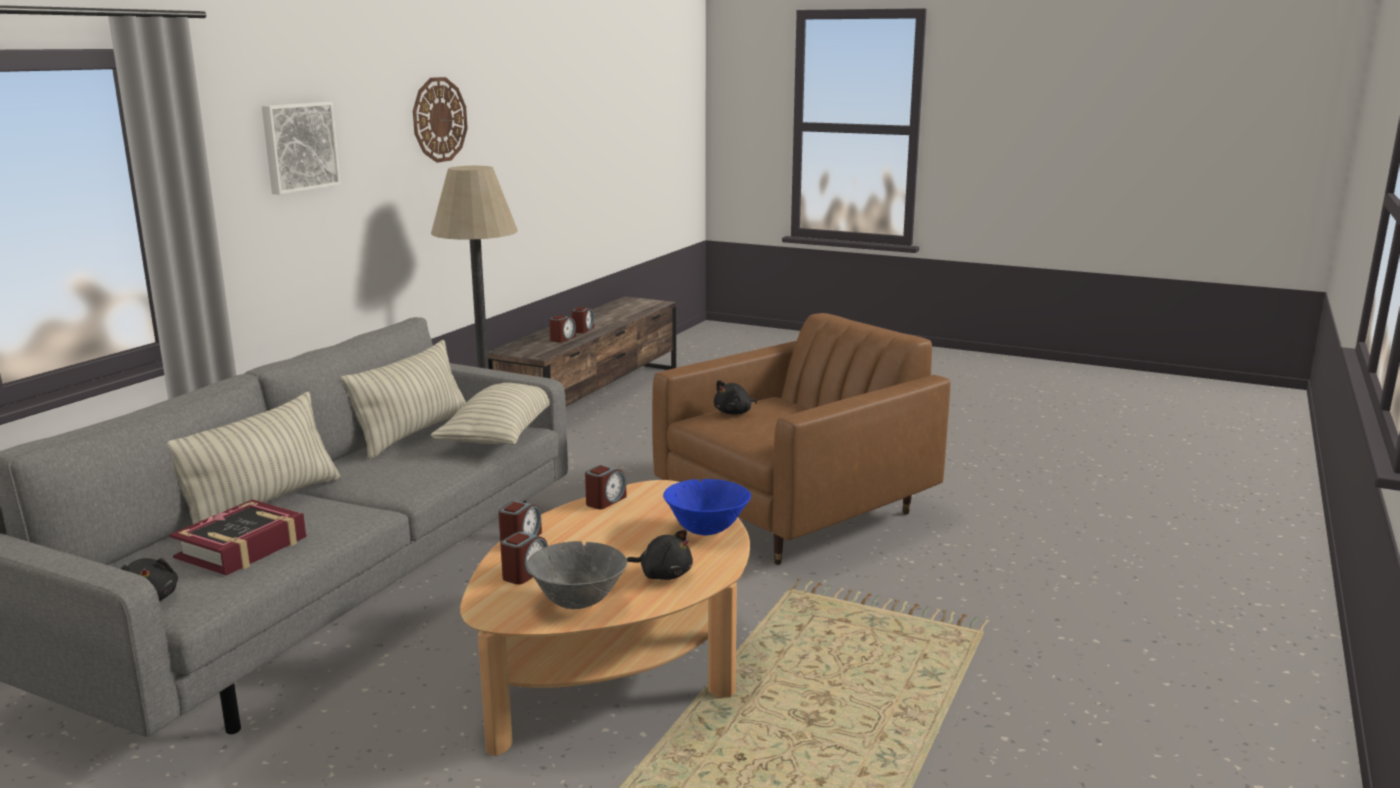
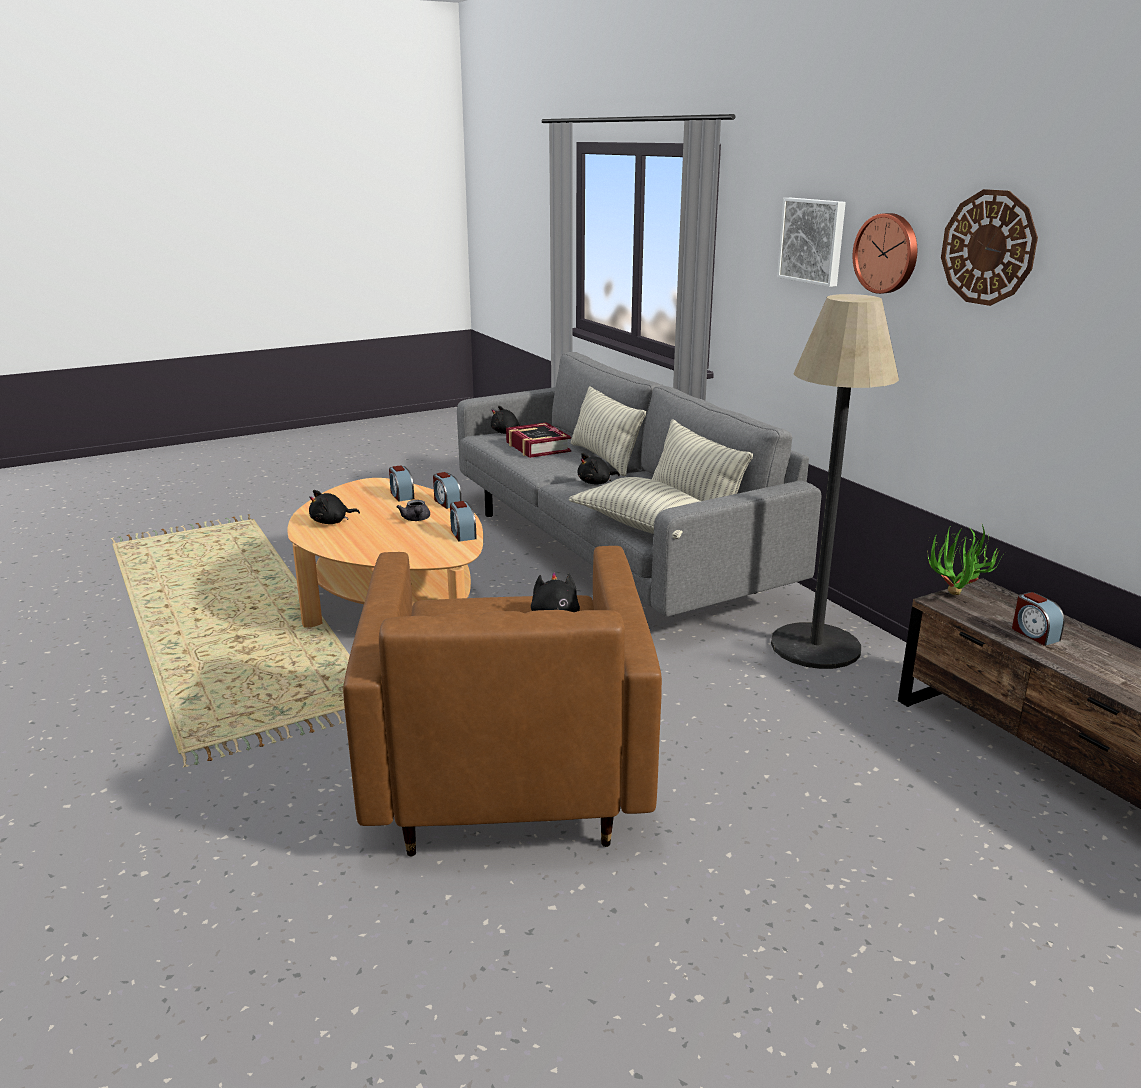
camera: 125 degrees right, 5 degrees up
grey bowl [526,541,627,609] -> none
alarm clock [572,307,594,333] -> none
blue bowl [663,479,751,535] -> none
none -> grey teapot [397,500,430,521]
none -> black plush toy [578,453,620,484]
none -> wall clock [853,213,917,294]
none -> potted plant [928,524,1003,595]

